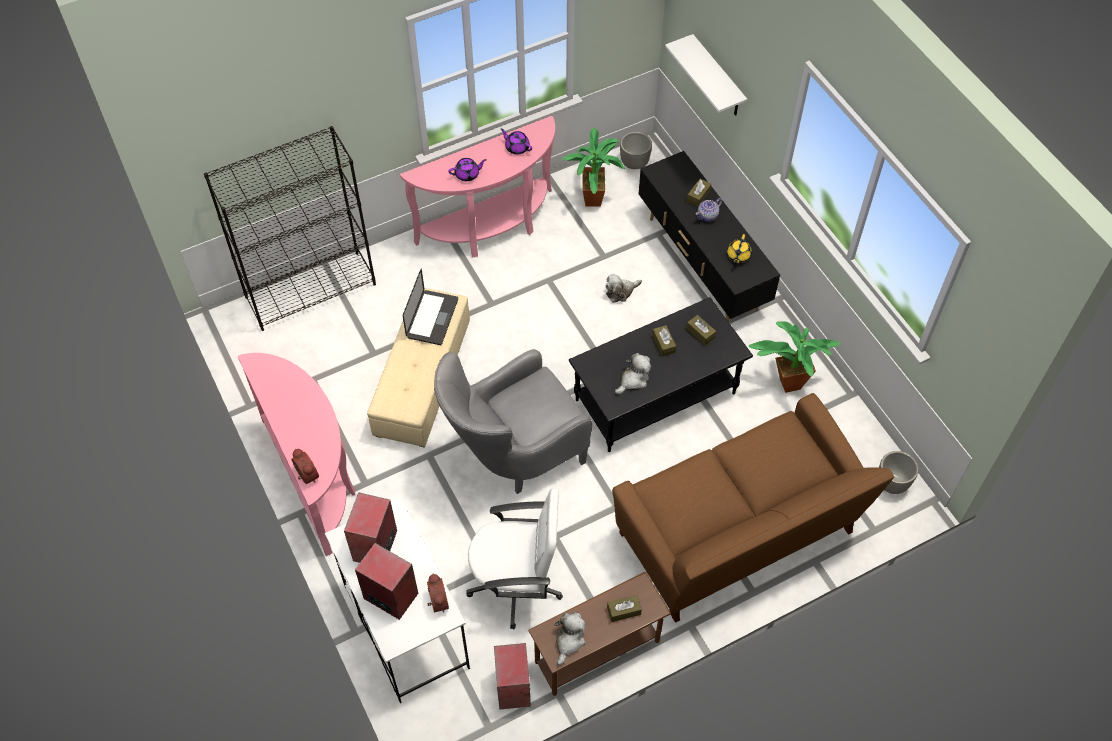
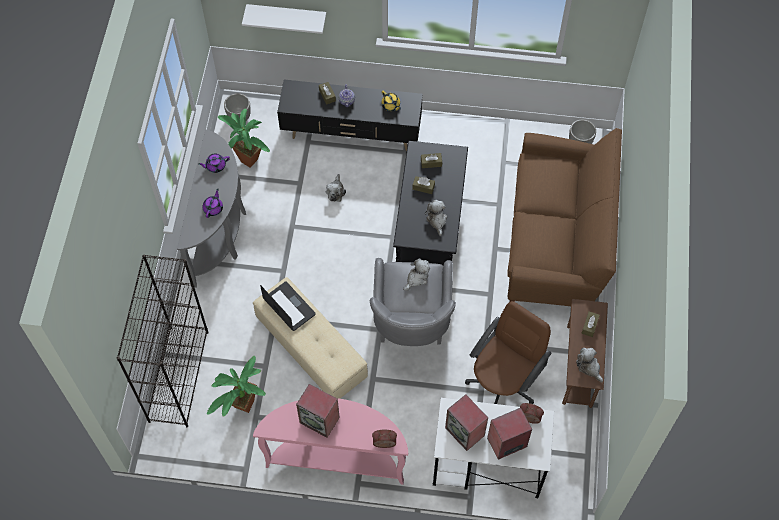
camera: 55 degrees left, 5 degrees up
pink console table [400,116,555,257] -> grey console table [177,130,246,288]
white office chair [467,488,563,630] -> brown office chair [465,301,551,404]
speaker [494,643,531,710] -> speaker moved to [296,384,340,438]
potted plant [748,321,841,393] -> potted plant moved to [207,356,266,416]
none -> plush toy [403,258,430,291]

